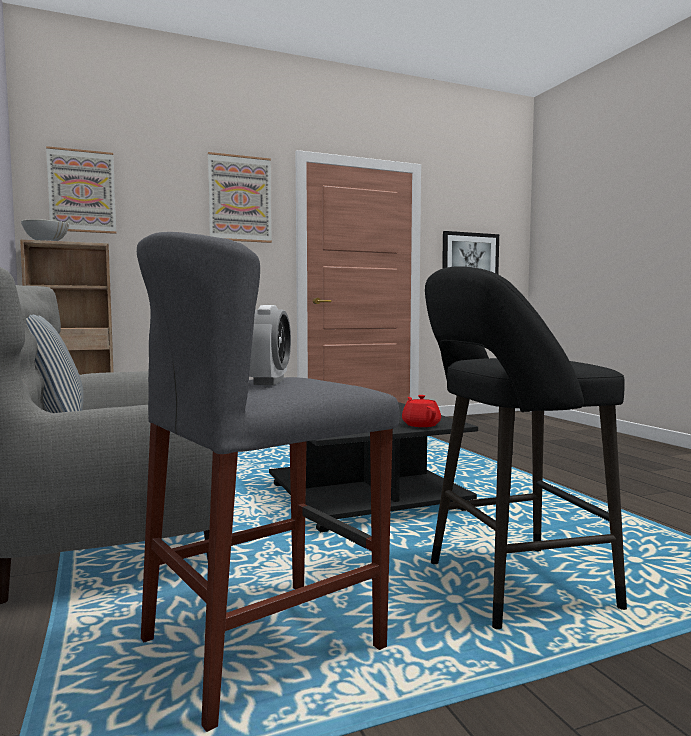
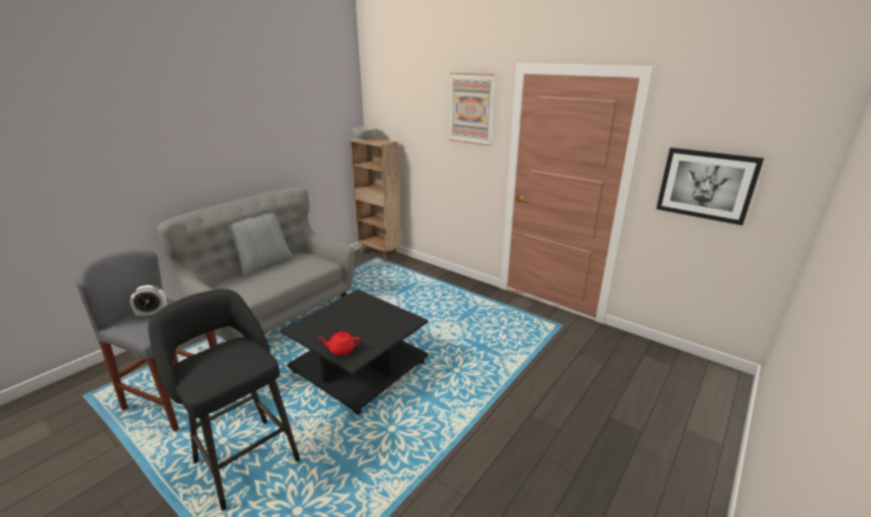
camera: 60 degrees right, 20 degrees up
picture [46,146,116,234] -> none
red teapot [402,395,441,427] -> red teapot turned 135 degrees counterclockwise [318,331,361,356]

